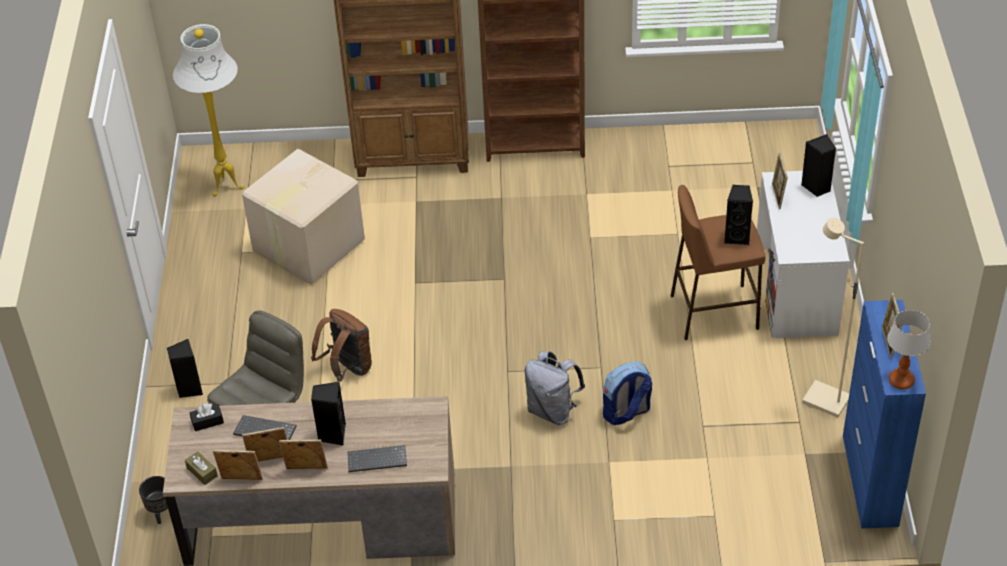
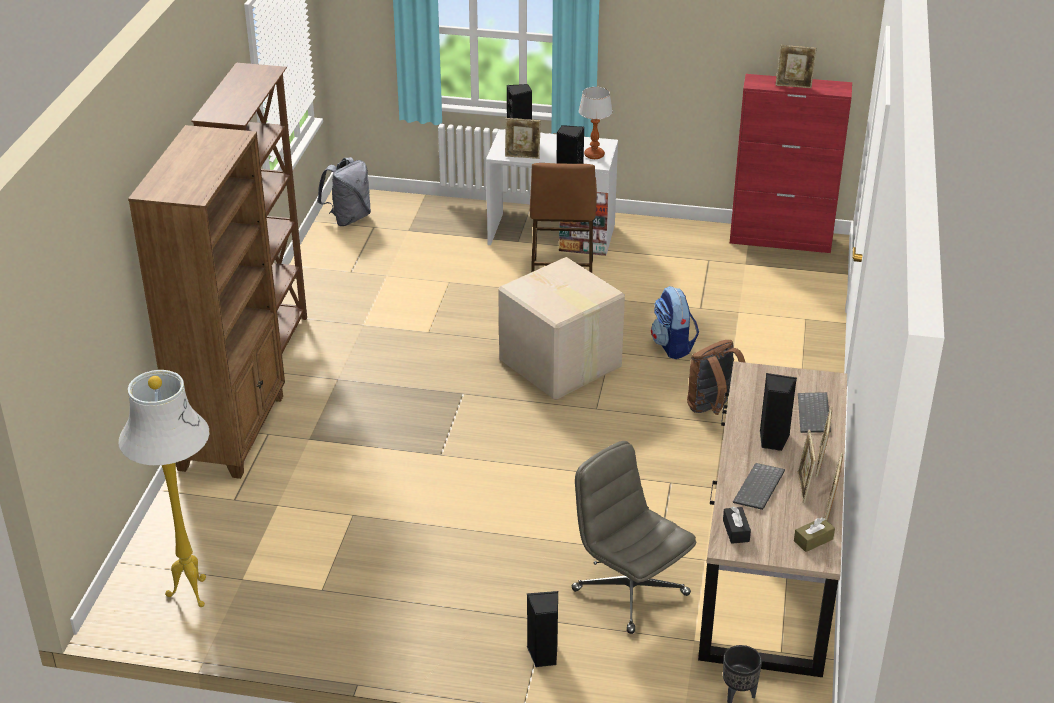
camera: 80 degrees left, 10 degrees down
cardboard box [242,149,365,284] -> cardboard box moved to [498,257,625,400]
brown backpack [311,309,372,381] -> brown backpack moved to [687,340,746,415]
grey backpack [525,351,585,425] -> grey backpack moved to [317,157,371,226]
beige floor lamp [802,218,864,418] -> none
blue cabinet [843,300,926,529] -> red cabinet [730,74,852,253]
table lamp [887,310,931,389] -> table lamp moved to [579,87,613,159]

